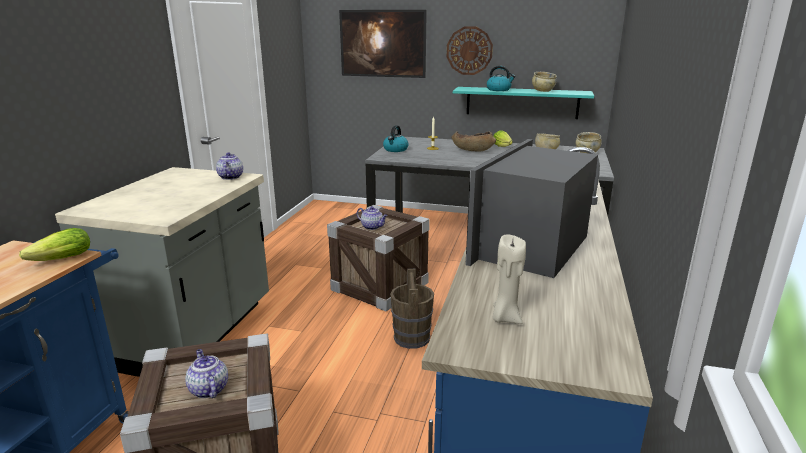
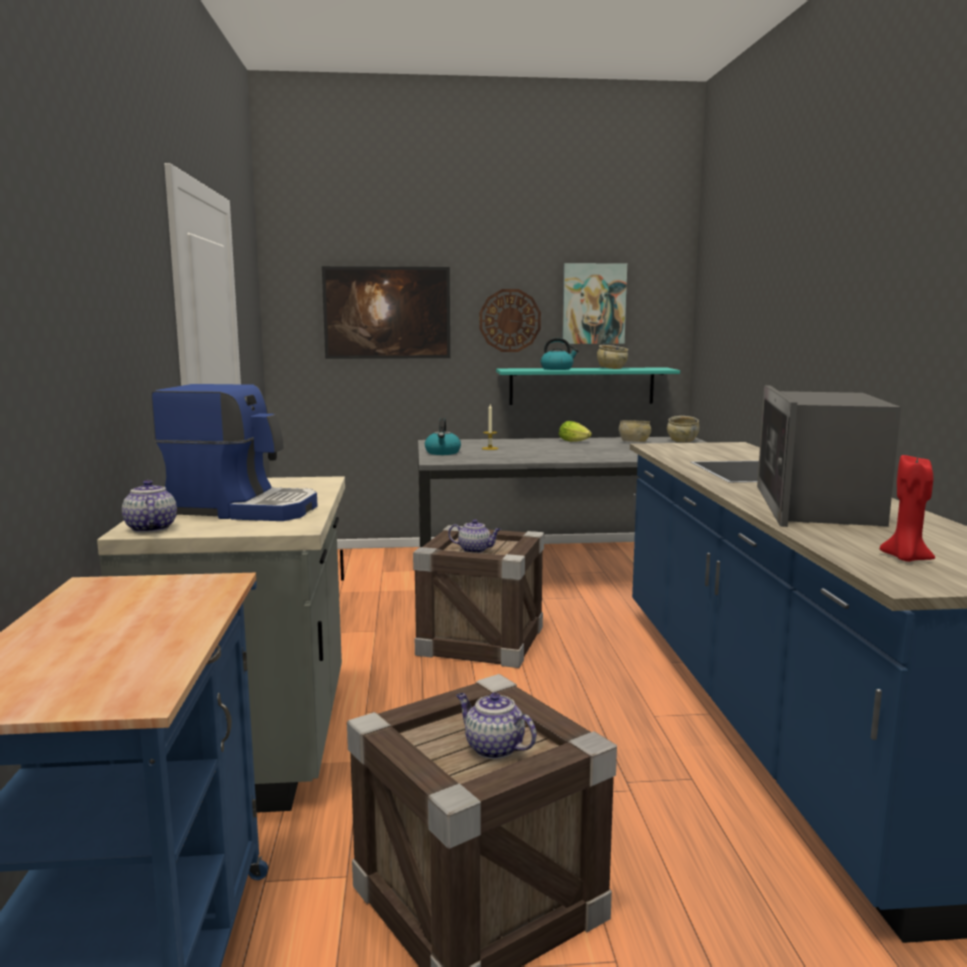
camera: 20 degrees left, 10 degrees down
lettuce [19,228,90,261] -> none
teapot [216,153,243,180] -> teapot moved to [122,480,177,533]
brown bucket [390,269,434,349] -> none
brown bowl [451,131,496,152] -> none
beige candle [492,235,526,324] -> red candle [880,455,935,562]
none -> coffee machine [151,384,317,521]
none -> picture [562,263,627,344]

